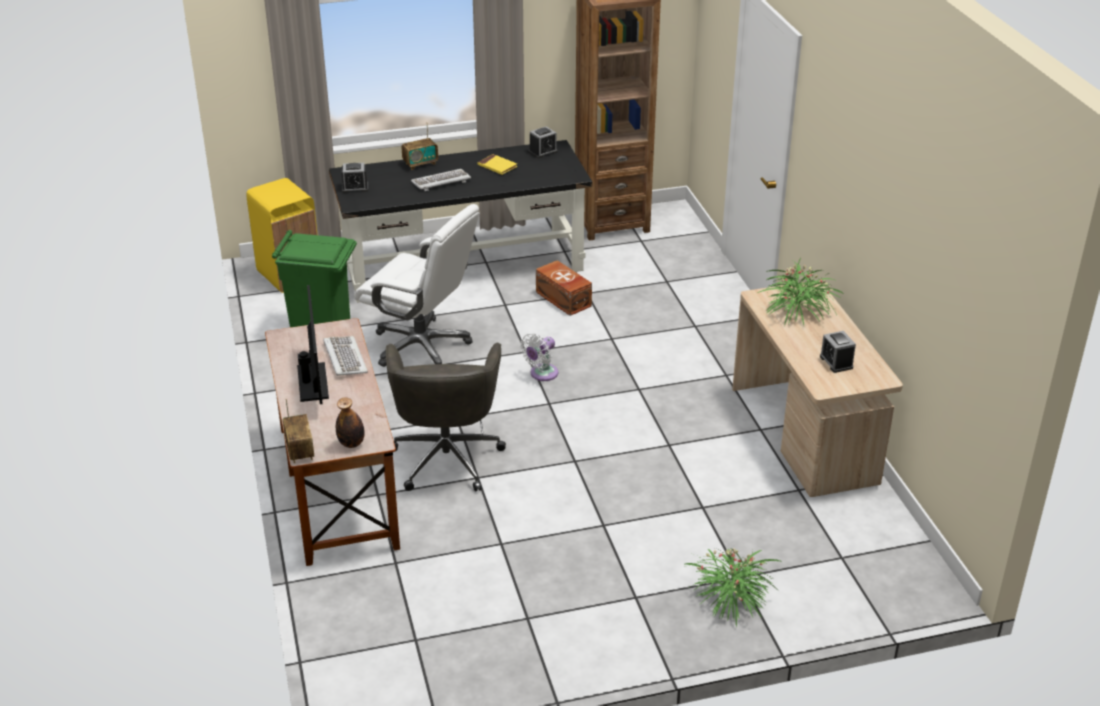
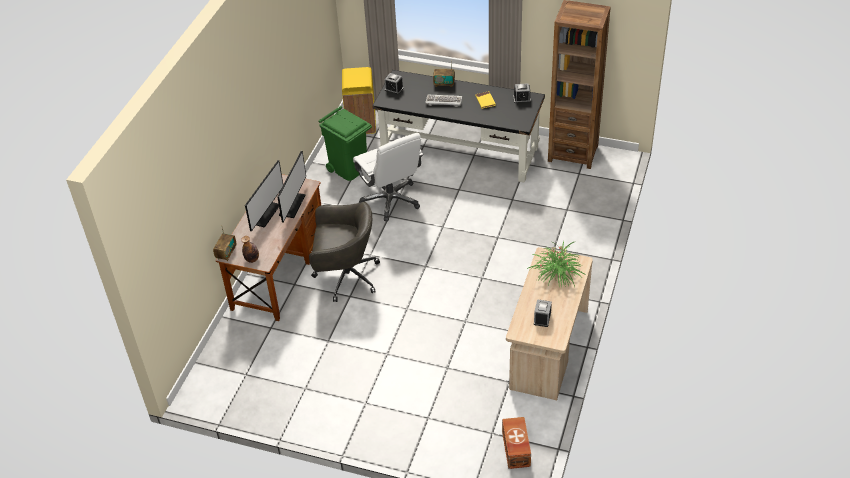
camera: 35 degrees right, 10 degrees up
keyboard [323,336,368,376] -> monitor [277,151,306,223]
grey office chair [386,343,506,491] -> grey office chair turned 120 degrees counterclockwise [309,202,380,302]
white fan [520,333,558,381] -> none
brown storage box [536,260,592,316] -> brown storage box moved to [502,417,531,469]
potted plant [685,548,780,627] -> none

